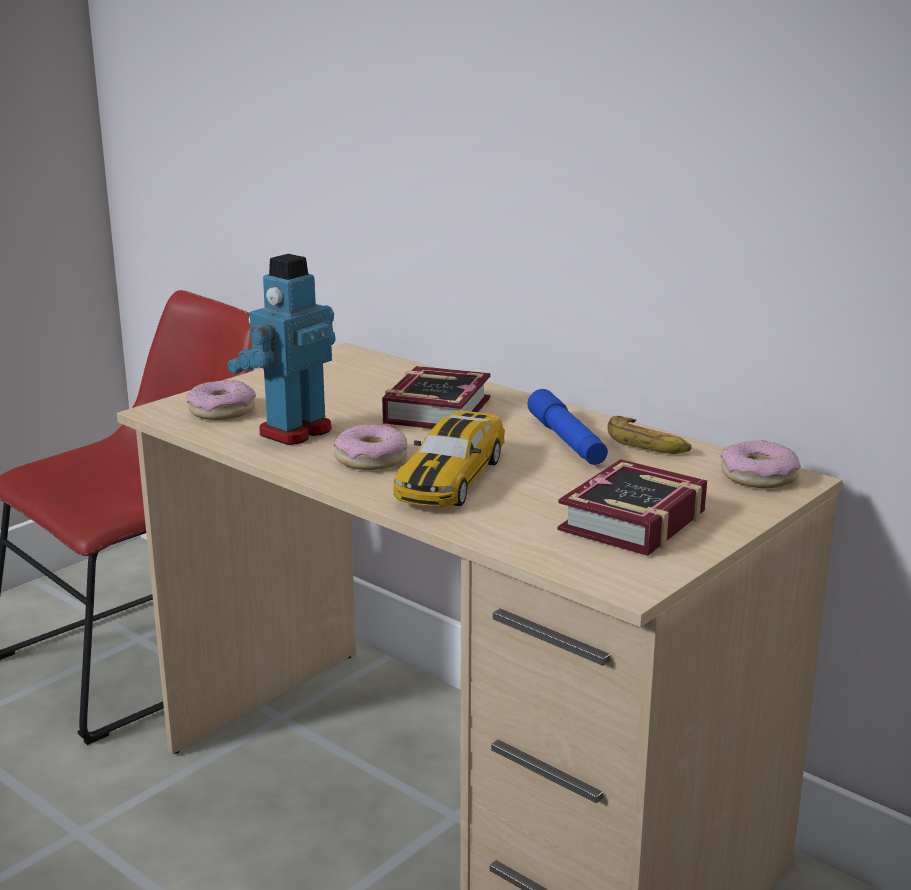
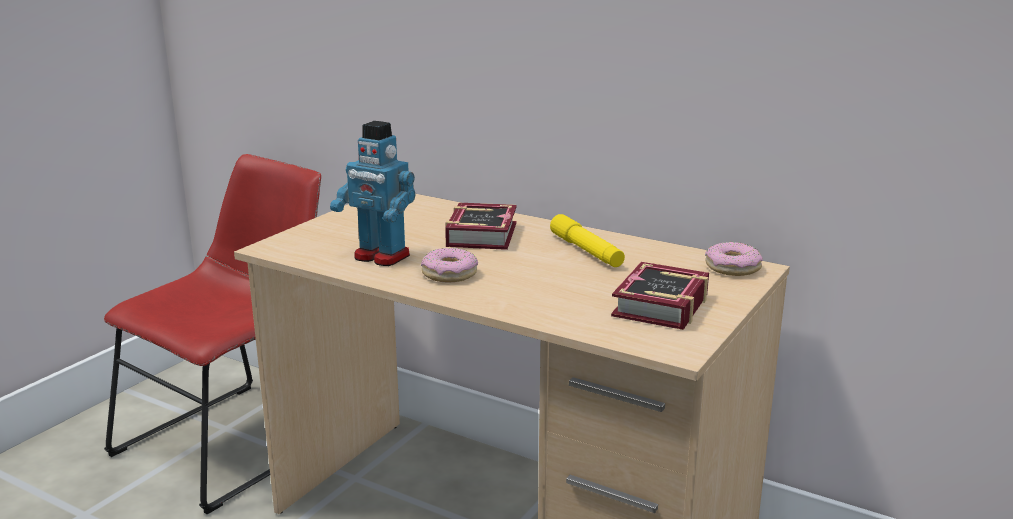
camera: 10 degrees left, 0 degrees up
donut [186,380,256,420] -> none
toy robot [228,254,336,445] -> toy robot turned 90 degrees counterclockwise [330,121,415,266]
toy car [393,410,505,508] -> none
blue flashlight [527,389,608,465] -> yellow flashlight [550,214,625,267]
banana [607,416,692,454] -> none

